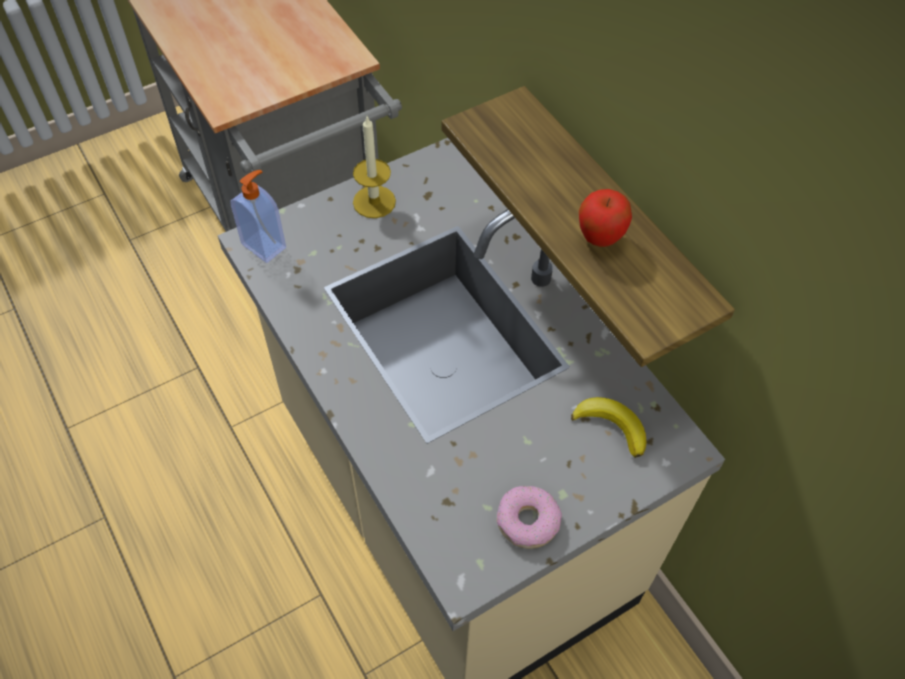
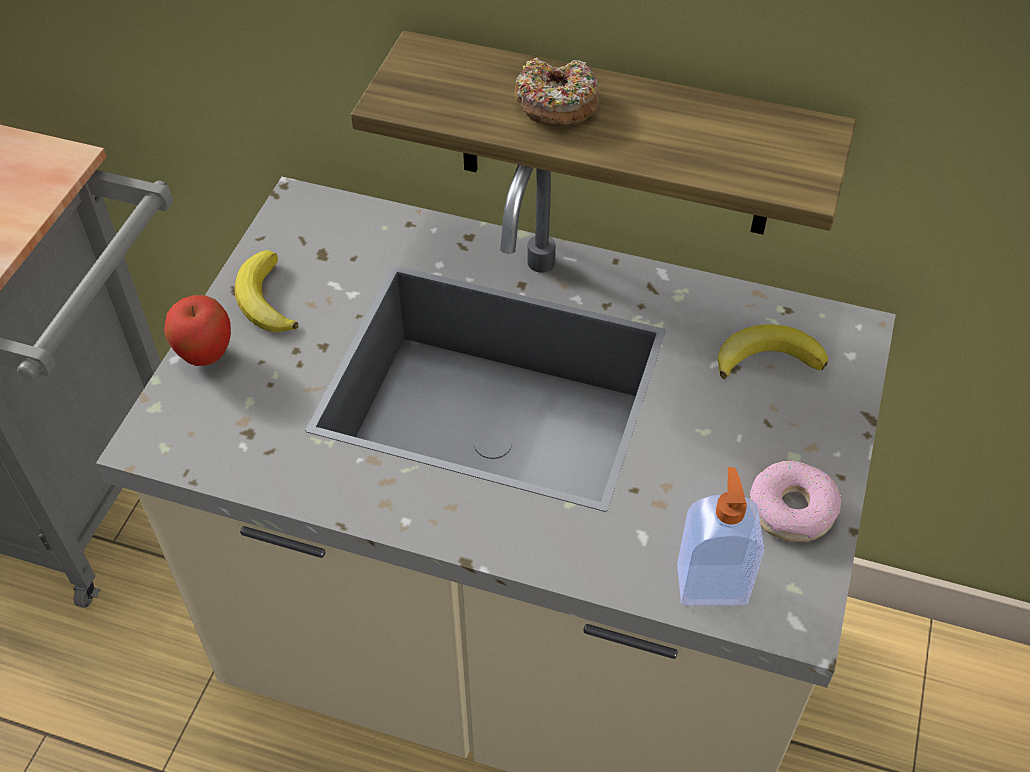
camera: 40 degrees left, 5 degrees down
soap dispenser [230,170,286,263] -> soap dispenser moved to [677,467,764,605]
candle [353,116,396,218] -> banana [235,250,299,332]
apple [579,189,632,247] -> apple moved to [164,295,231,366]
none -> donut [515,57,599,126]

